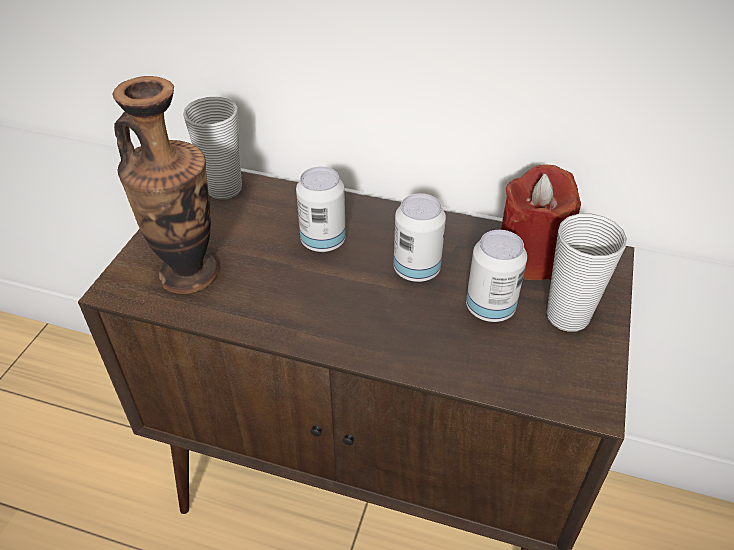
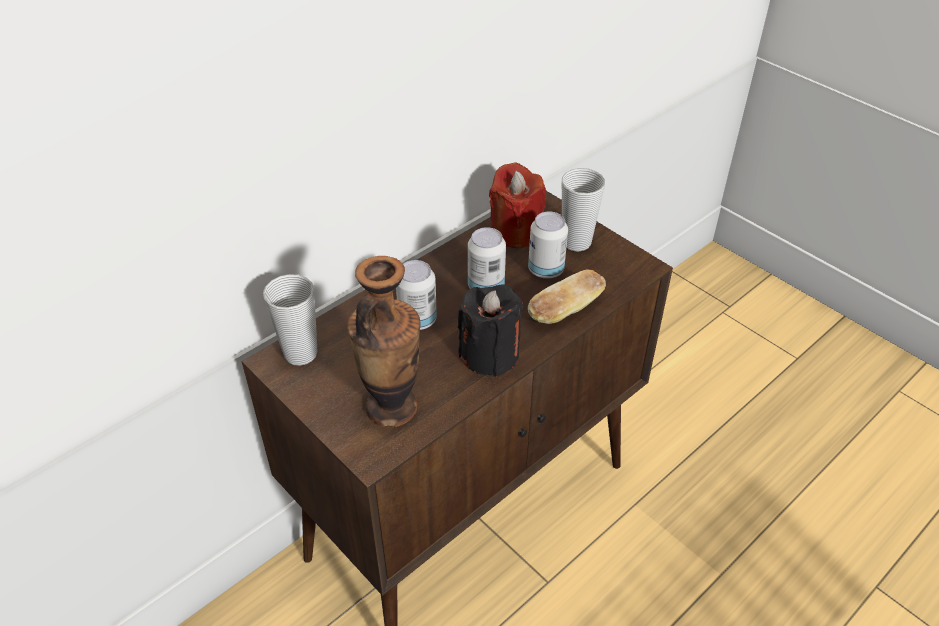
camera: 60 degrees left, 0 degrees up
none -> black candle [458,284,523,377]
none -> bread [528,269,606,324]

